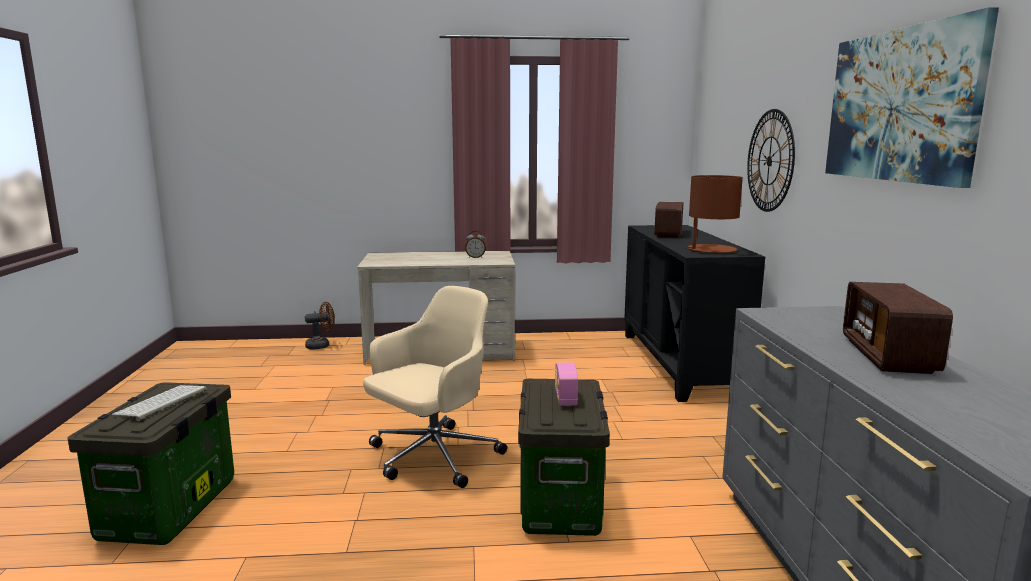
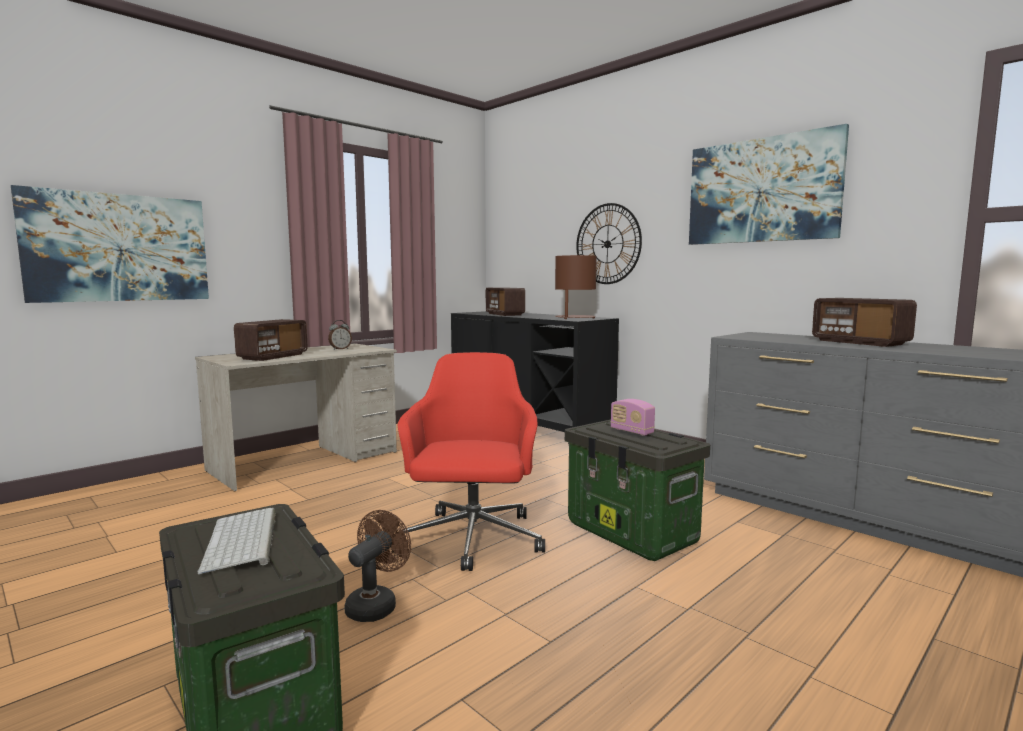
camera: 40 degrees left, 5 degrees down
brown fan [305,302,335,349] -> brown fan moved to [344,510,411,622]
beige office chair [363,286,507,488] -> red office chair [392,352,545,571]
none -> picture [11,185,209,303]
none -> radio [234,319,308,361]

